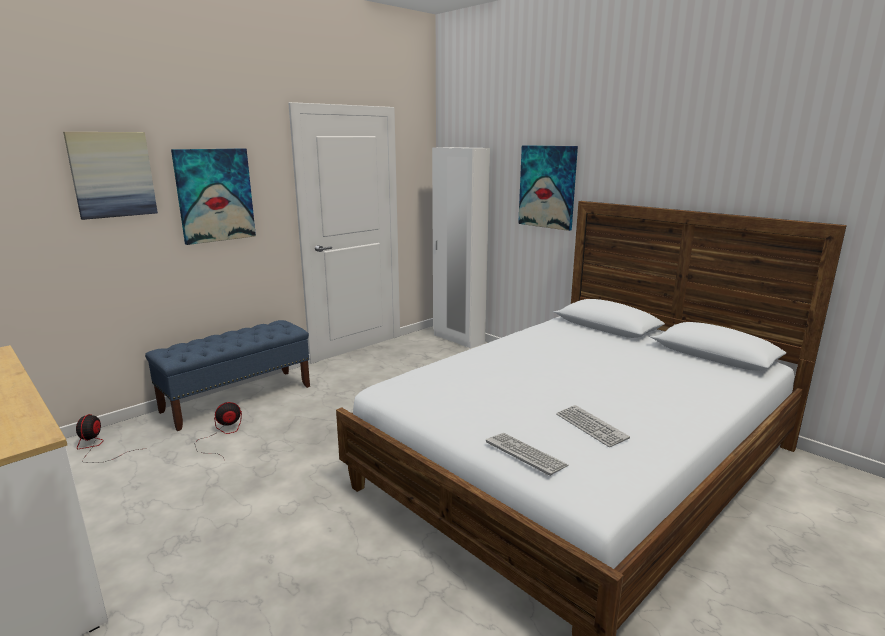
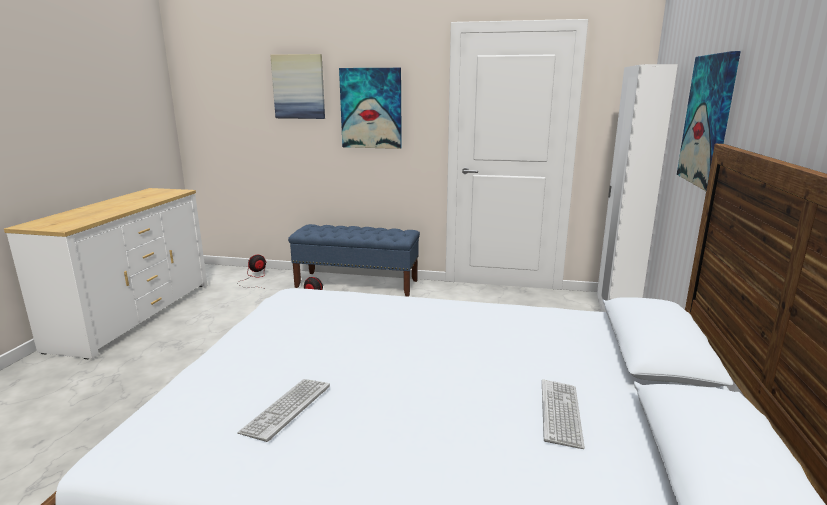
camera: 55 degrees right, 0 degrees up
keyboard [486,433,569,476] -> keyboard moved to [542,379,585,449]

